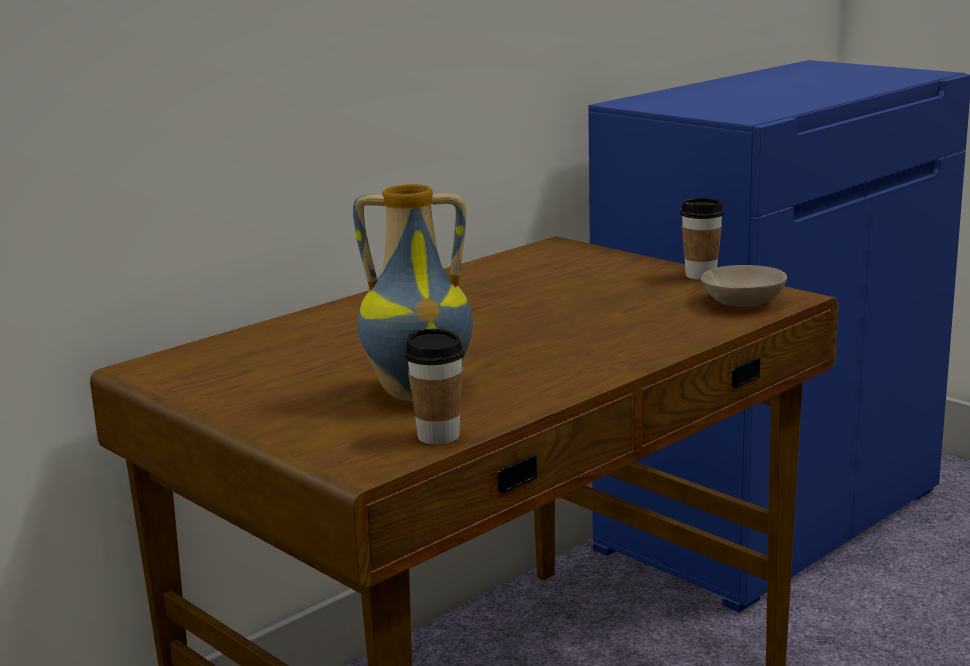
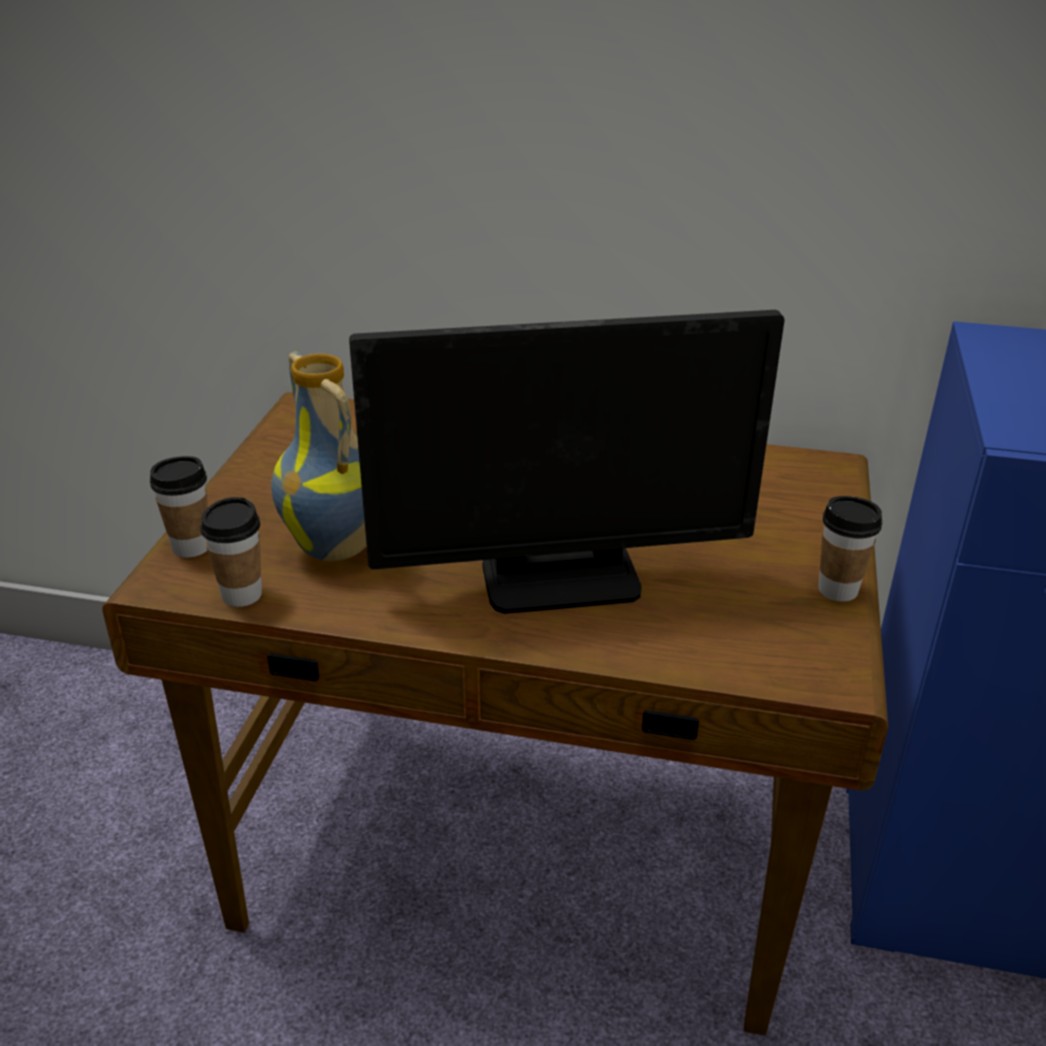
camera: 55 degrees right, 15 degrees up
beige bowl [701,265,787,307] -> none
none -> cup [150,456,208,558]
none -> monitor [349,310,785,614]

